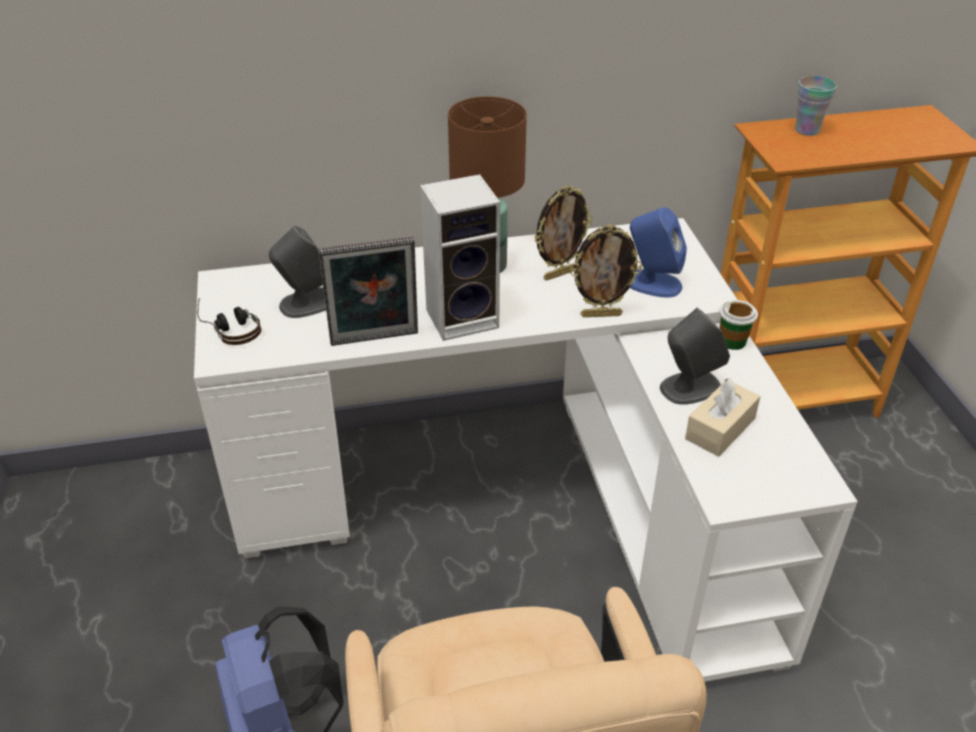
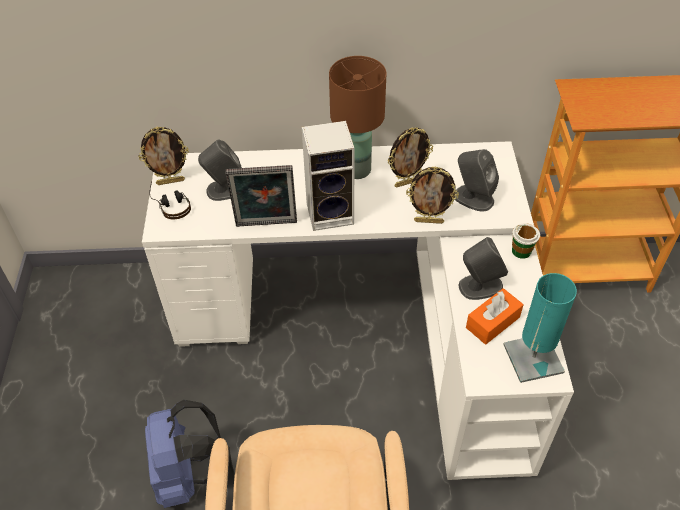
camera: 10 degrees right, 10 degrees up
blue speaker [630,207,687,298] -> grey speaker [454,149,499,212]
beige tissue box [685,377,761,457] -> orange tissue box [466,288,524,345]
cup [795,76,837,136] -> none
none -> picture frame [138,127,189,185]
none -> turquoise table lamp [503,273,577,383]

